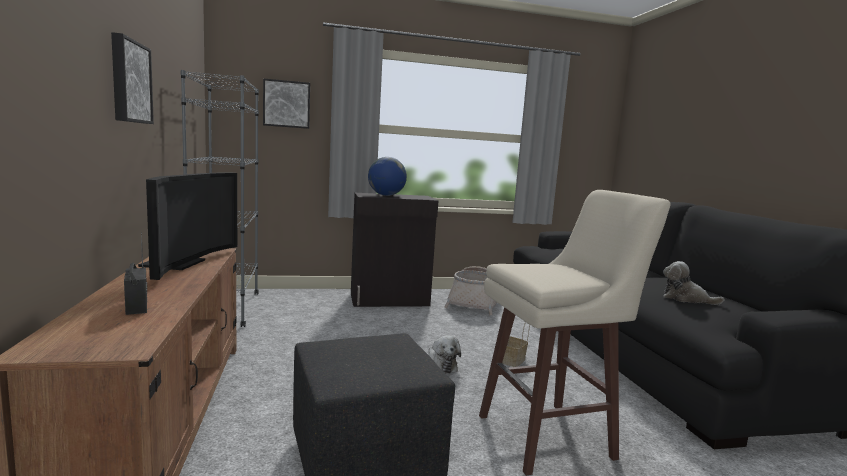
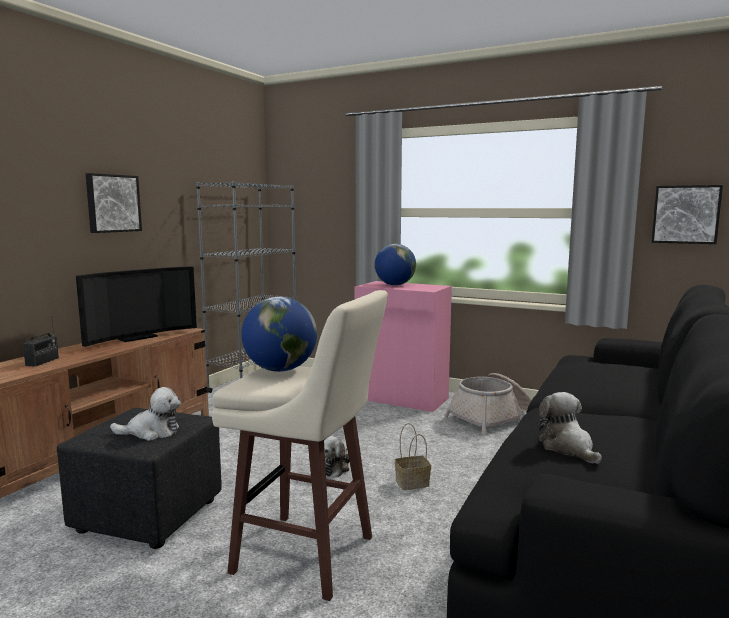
camera: 40 degrees right, 0 degrees up
picture [263,78,310,129] -> picture moved to [651,185,723,244]
black cabinet [351,193,438,307] -> pink cabinet [354,281,452,412]
none -> plush toy [110,387,181,441]
none -> globe [241,297,317,372]

